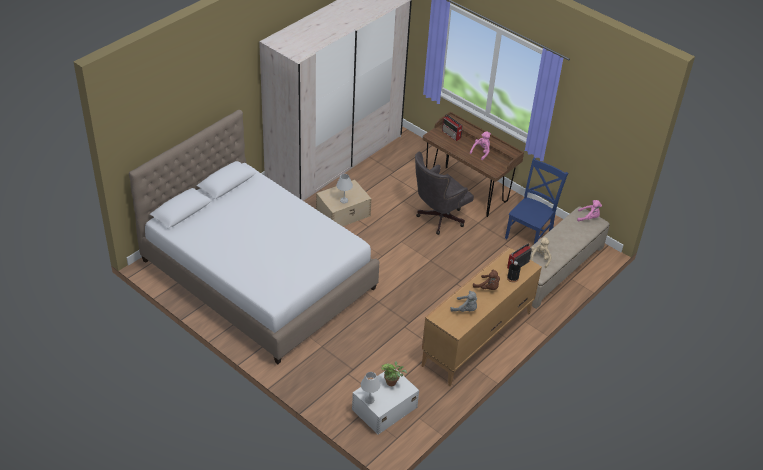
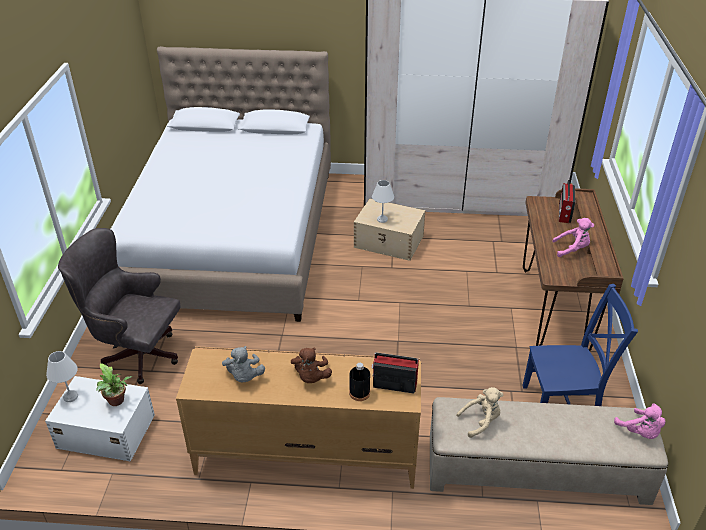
camera: 55 degrees right, 5 degrees down
grey office chair [415,152,474,235] -> grey office chair moved to [58,228,181,384]

